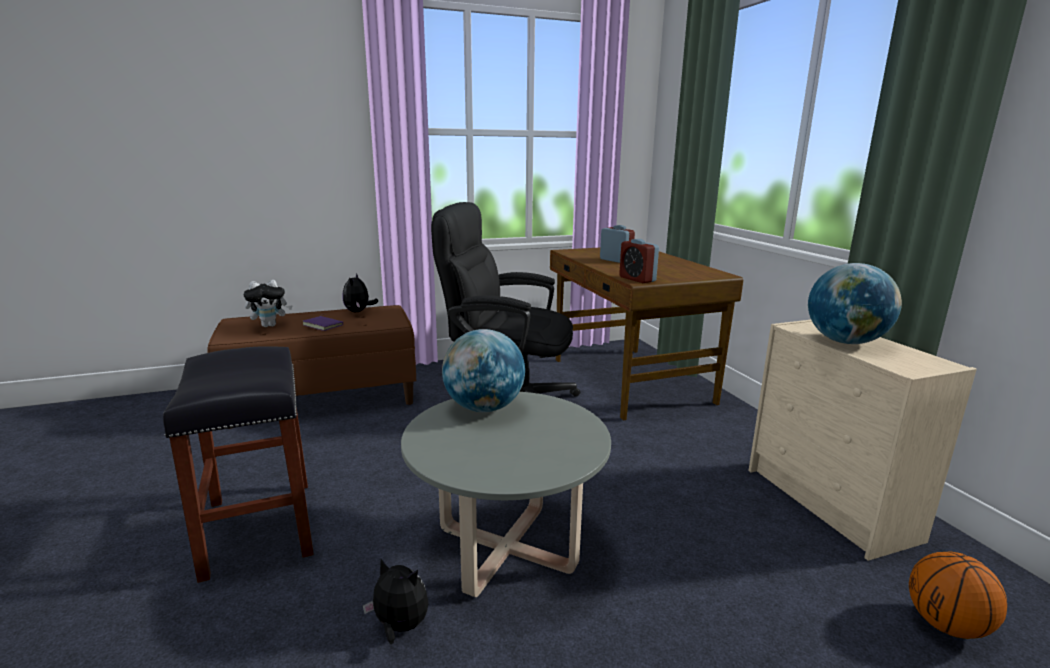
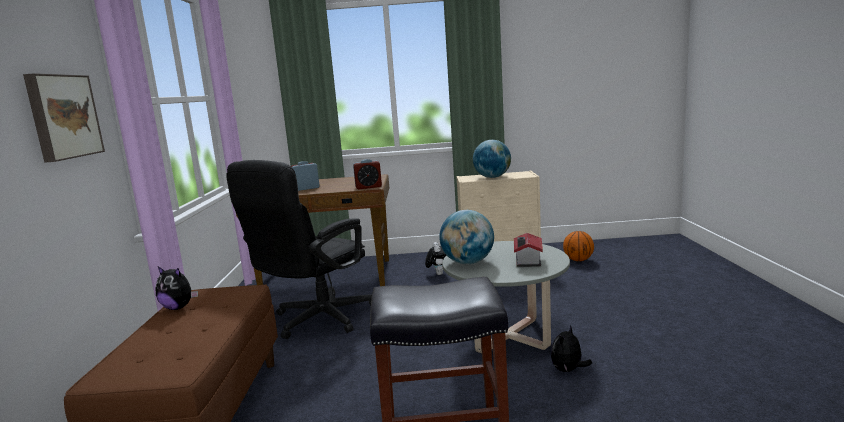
camera: 70 degrees left, 5 degrees down
plush toy [244,280,293,327] -> plush toy moved to [425,242,447,275]
purple book [303,315,343,331] -> none
none -> picture [23,73,105,163]
none -> toy house [514,233,543,267]

